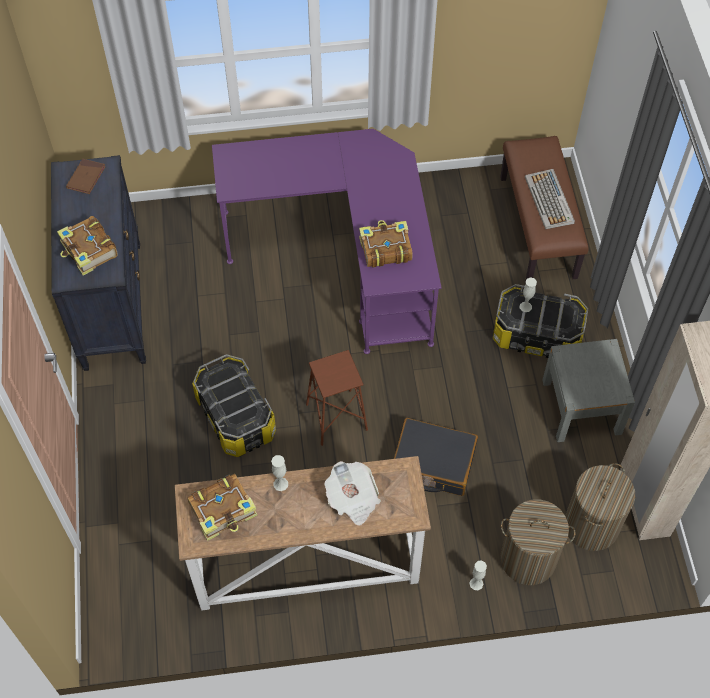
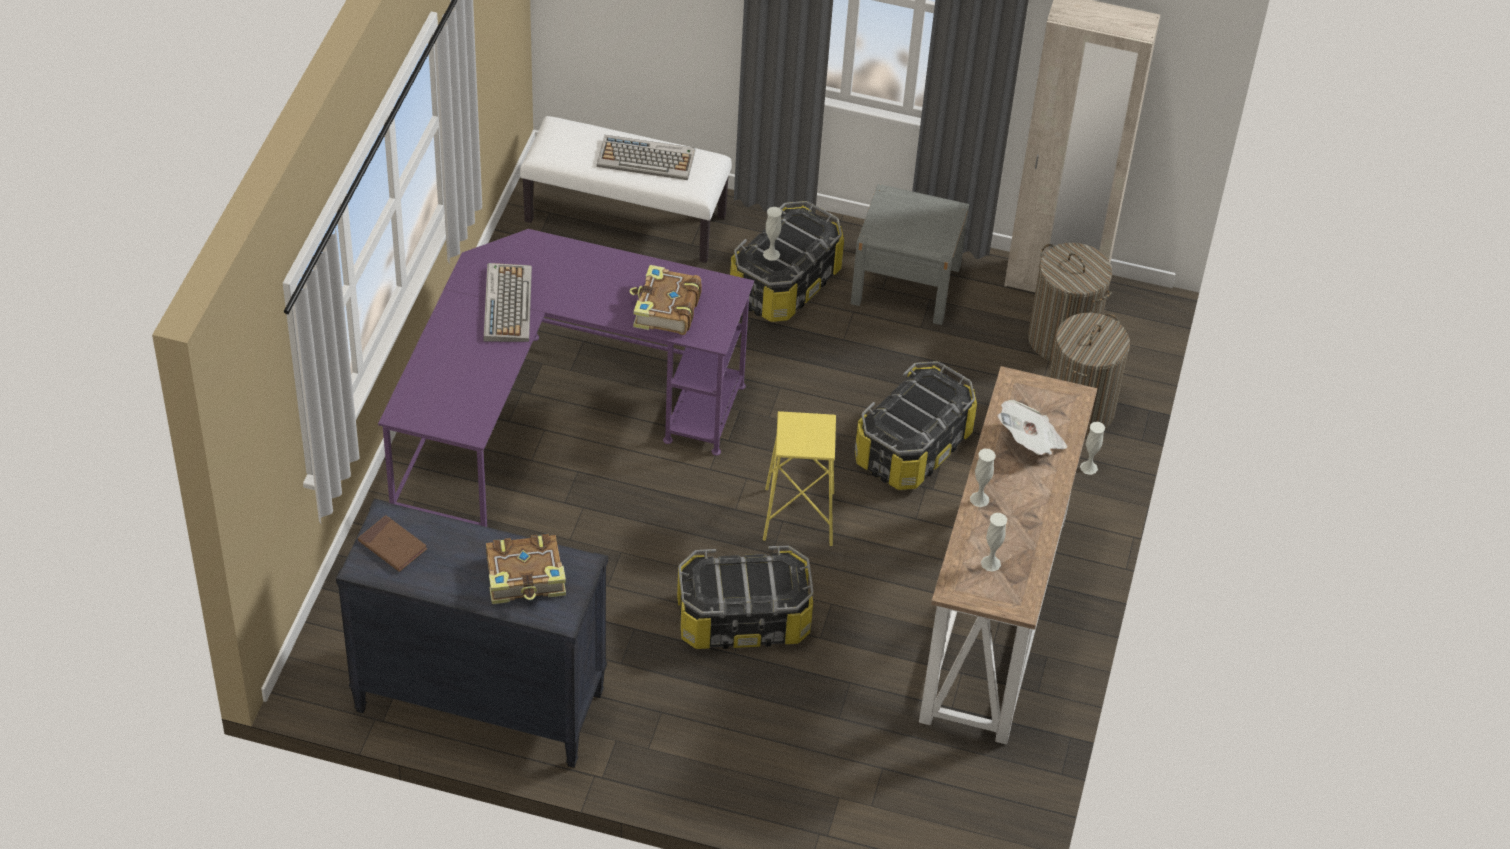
camera: 70 degrees left, 10 degrees down
book [187,474,257,541] -> white vase [981,513,1007,572]
brown stool [306,350,368,446] -> yellow stool [763,411,836,546]
black suitcase [394,418,478,496] -> storage box [855,361,977,490]
brown bench [500,136,589,281] -> white bench [520,116,732,263]
none -> keyboard [483,263,532,342]

